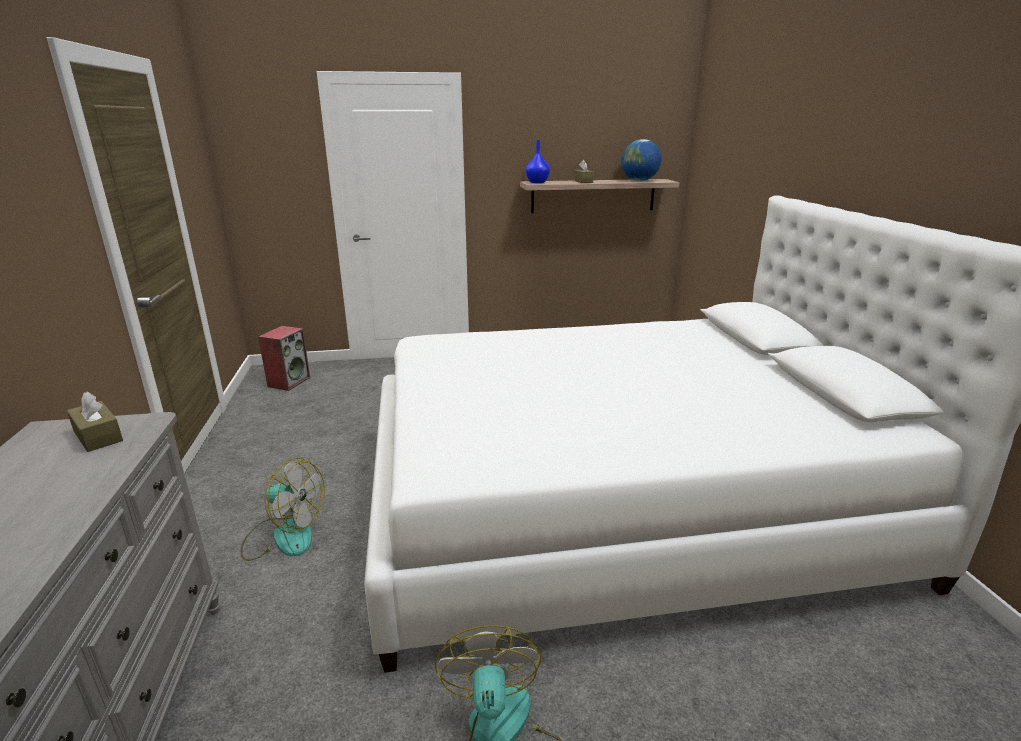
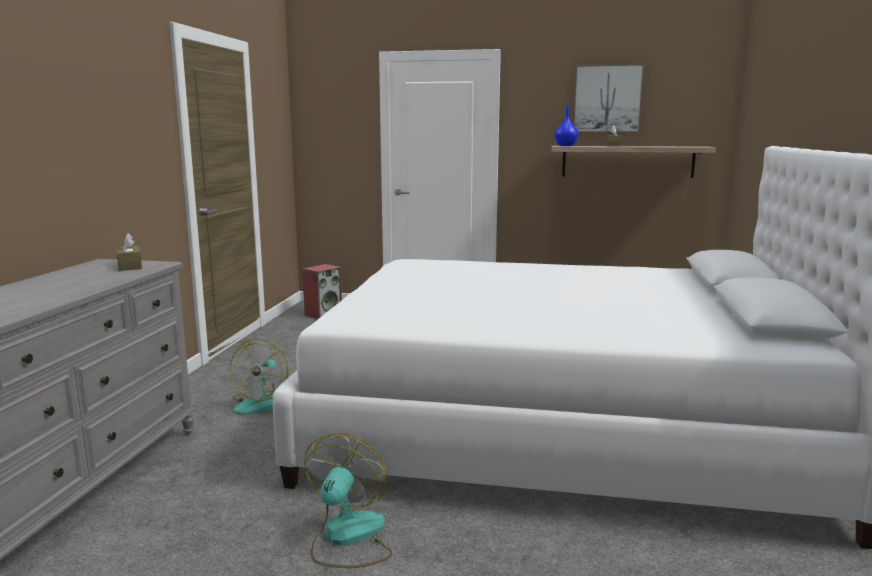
camera: 20 degrees right, 10 degrees down
fan [241,458,325,561] -> fan turned 60 degrees clockwise [230,339,288,415]
globe [621,139,662,181] -> none
none -> picture [573,64,644,133]

